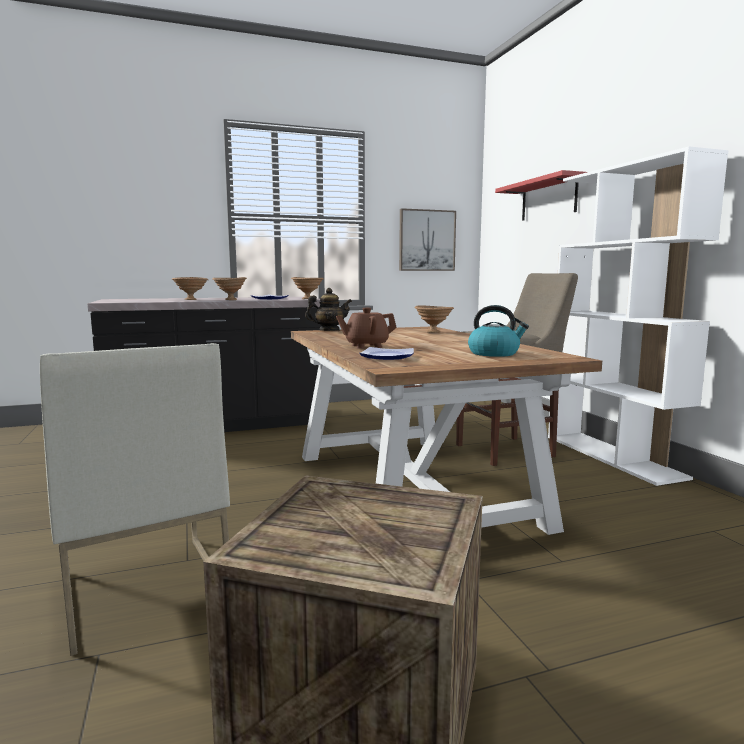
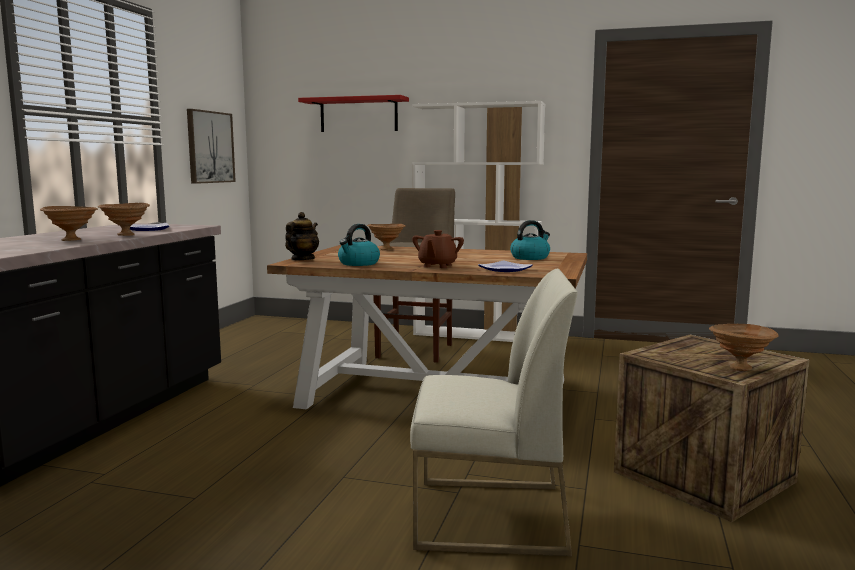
camera: 55 degrees left, 0 degrees up
brown bowl [291,277,324,299] -> brown bowl moved to [709,324,779,371]
none -> kettle [338,224,380,266]

